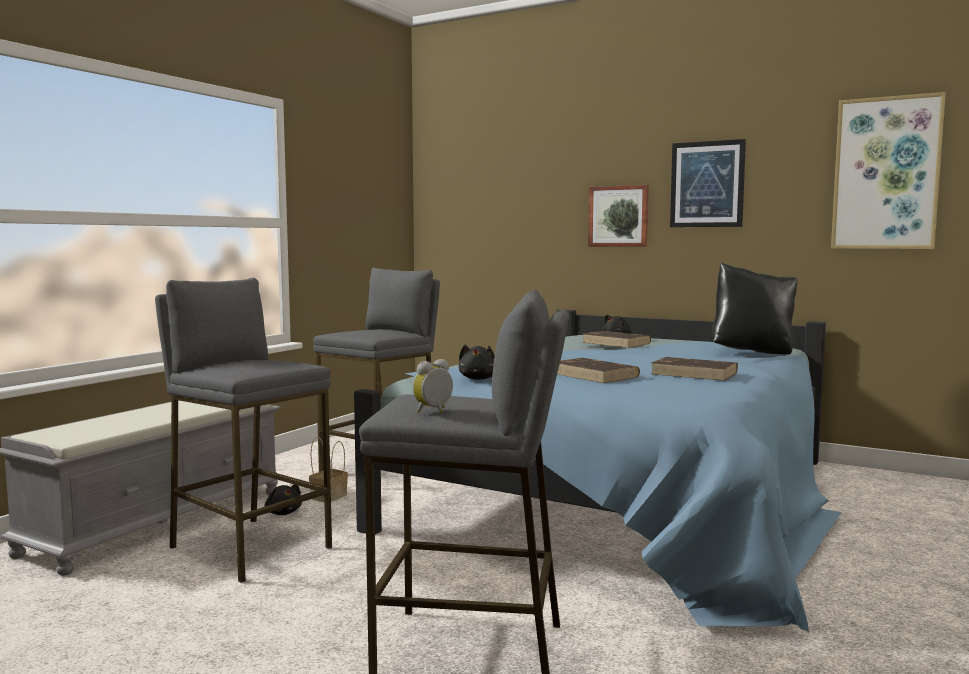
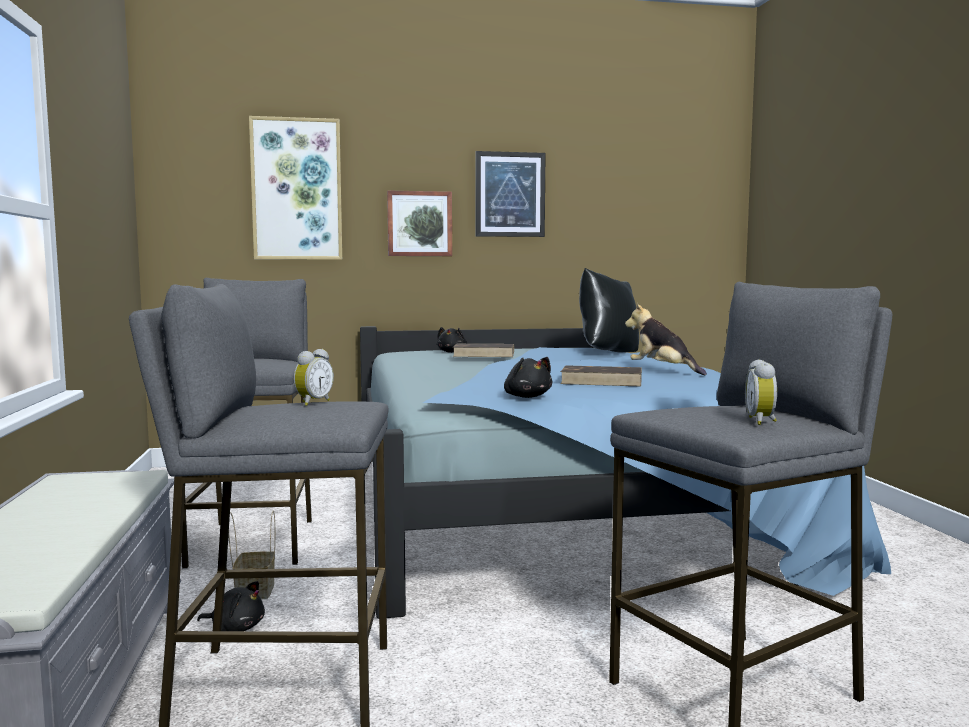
camera: 40 degrees left, 0 degrees up
brown book [651,357,738,381] -> plush toy [625,303,707,375]
picture [831,92,946,249] -> picture moved to [249,116,342,260]
none -> alarm clock [293,349,334,406]

